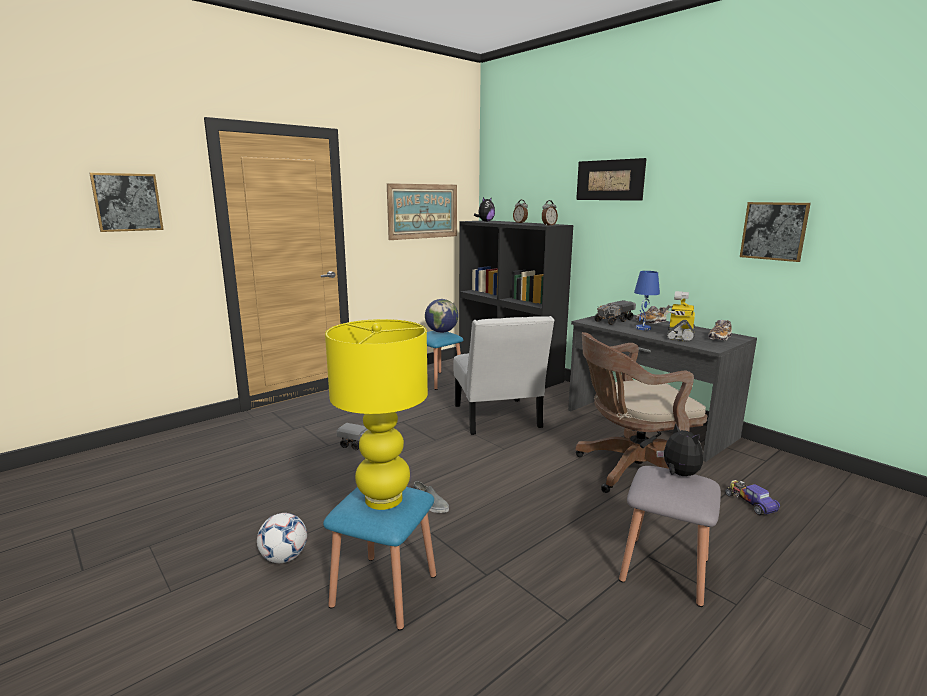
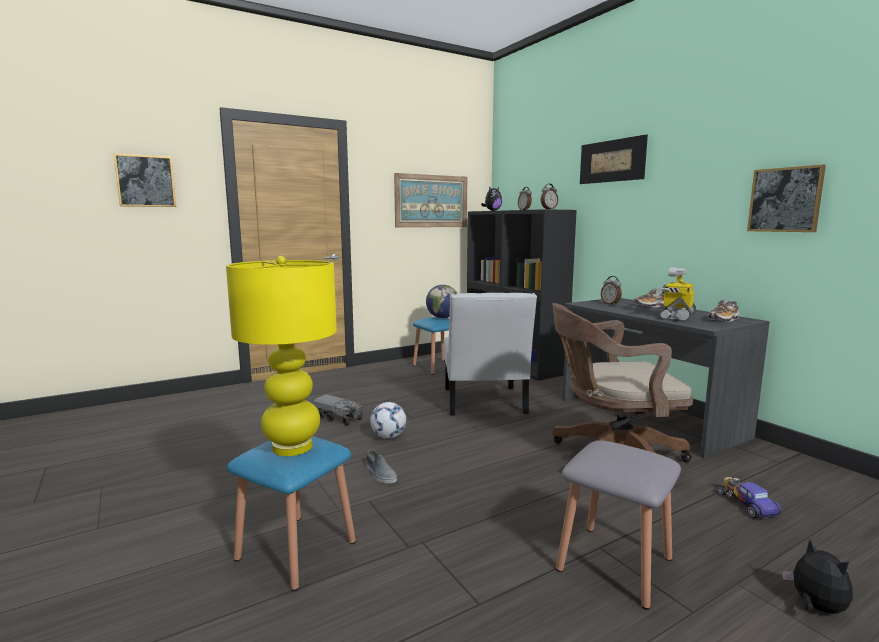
camera: 10 degrees right, 5 degrees down
football [257,513,307,563] -> football moved to [370,402,406,439]
toy truck [594,300,636,325] -> alarm clock [601,276,622,305]
blue table lamp [634,271,660,330] -> none
plush toy [657,423,703,476] -> plush toy moved to [783,540,853,614]

